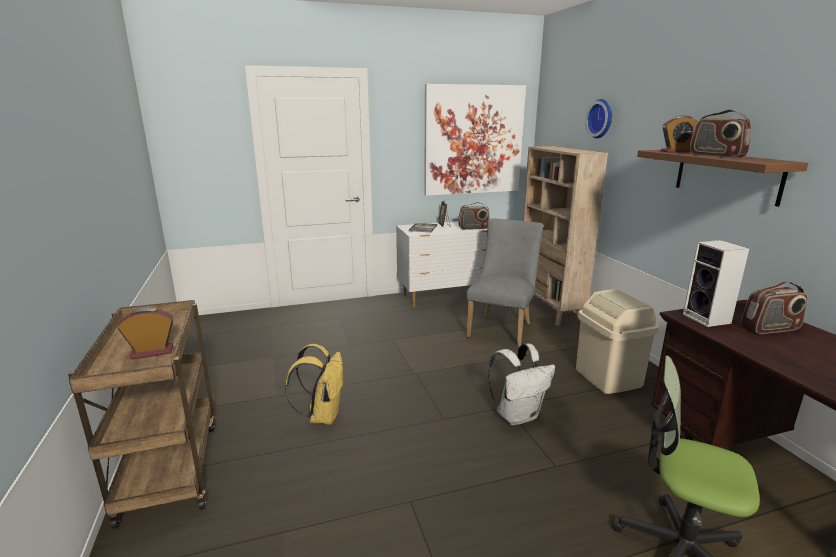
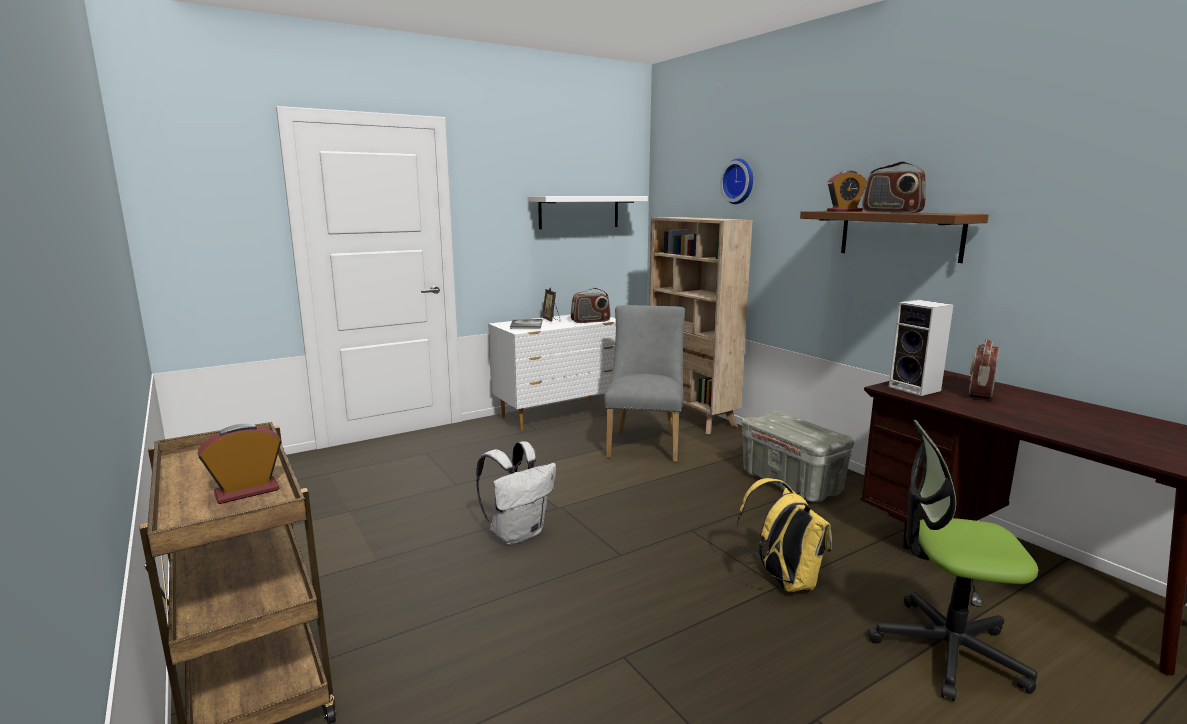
camera: 15 degrees left, 5 degrees down
yellow backpack [285,344,344,425] -> yellow backpack moved to [737,478,832,592]
picture [424,84,526,196] -> white shelf [527,196,648,229]
white backpack [488,344,555,426] -> white backpack moved to [476,441,556,545]
beige trash can [576,289,659,394] -> grey storage box [742,411,854,502]
radio [741,282,808,334] -> radio turned 150 degrees clockwise [968,339,1000,400]

